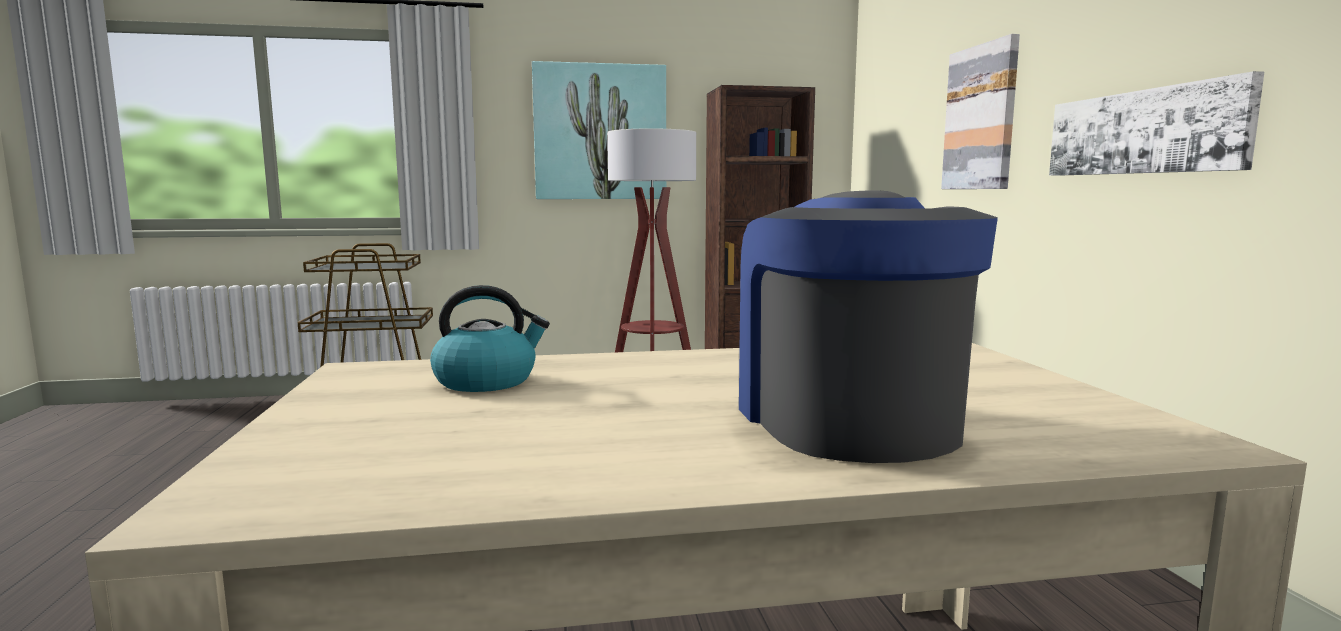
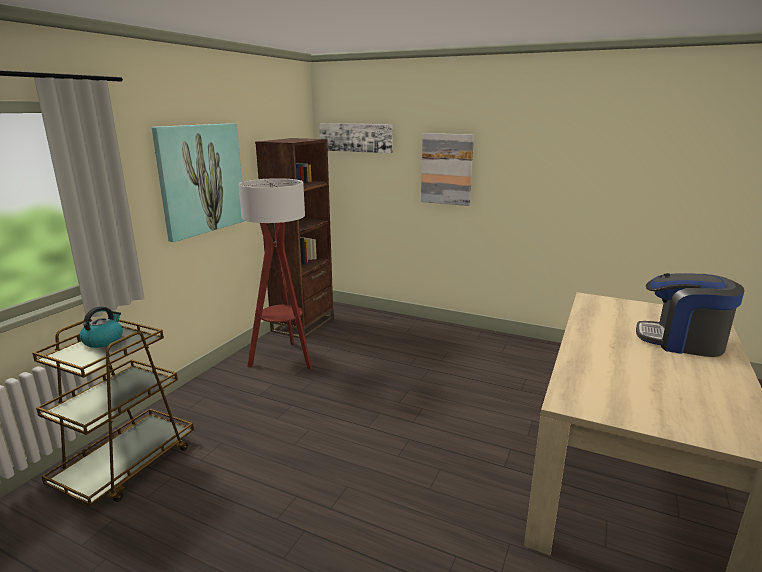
camera: 55 degrees left, 10 degrees up
kettle [430,285,550,392] -> kettle moved to [80,306,123,348]
picture [1049,71,1264,176] -> picture moved to [319,123,393,153]

